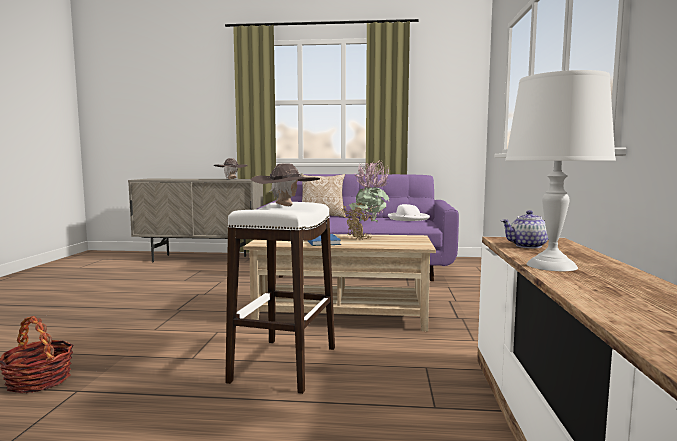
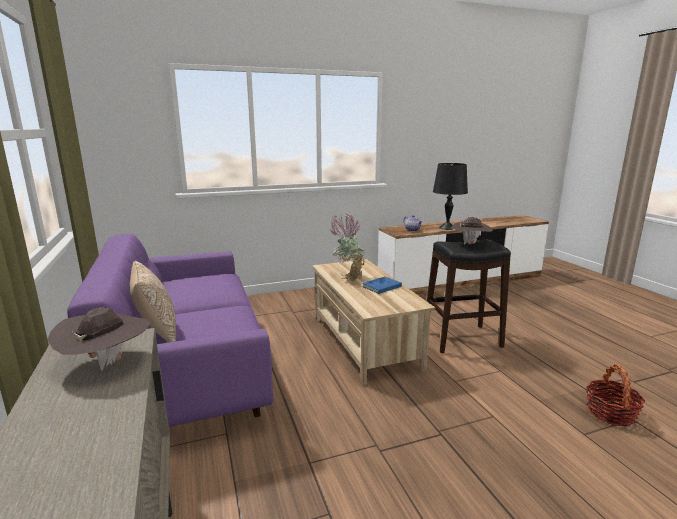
camera: 115 degrees left, 10 degrees up
white stool [225,202,335,394] -> black stool [427,239,511,353]
white hat [388,204,430,221] -> none
white table lamp [505,70,616,271] -> black table lamp [433,163,468,230]

